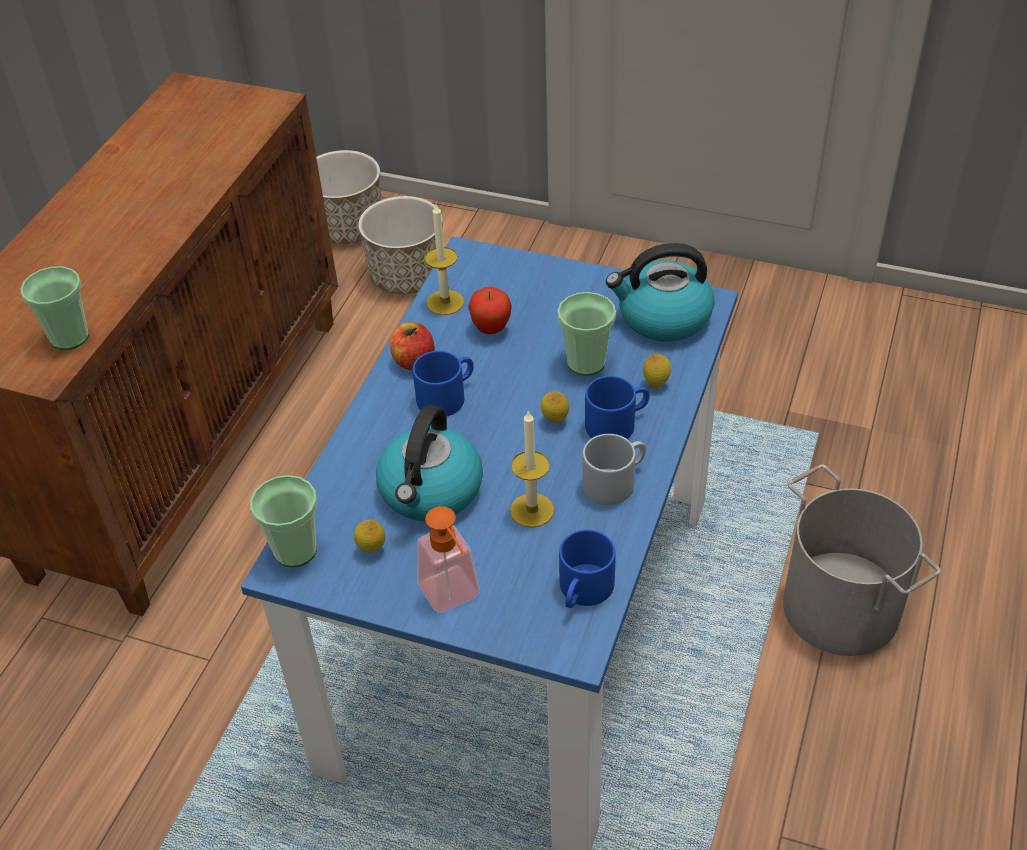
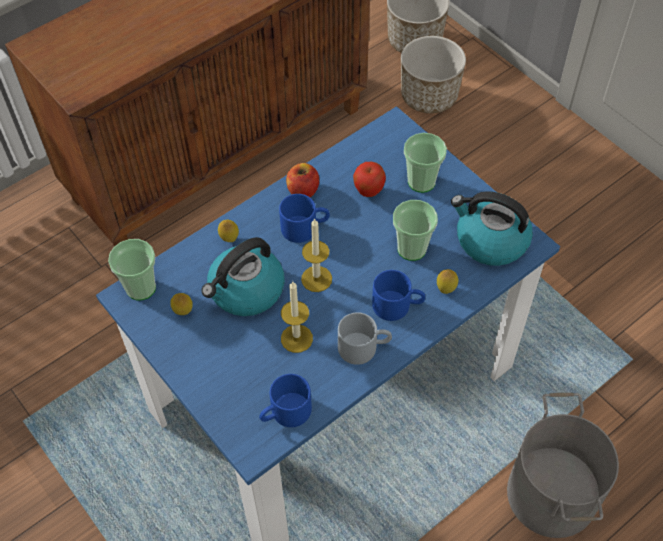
camera: 30 degrees right, 10 degrees up
cup [20,266,89,350] -> cup moved to [404,133,447,193]
soap dispenser [417,506,480,613] -> none
candle [425,204,464,315] -> candle moved to [301,218,332,292]
lemon [541,392,569,423] -> lemon moved to [218,219,239,242]

